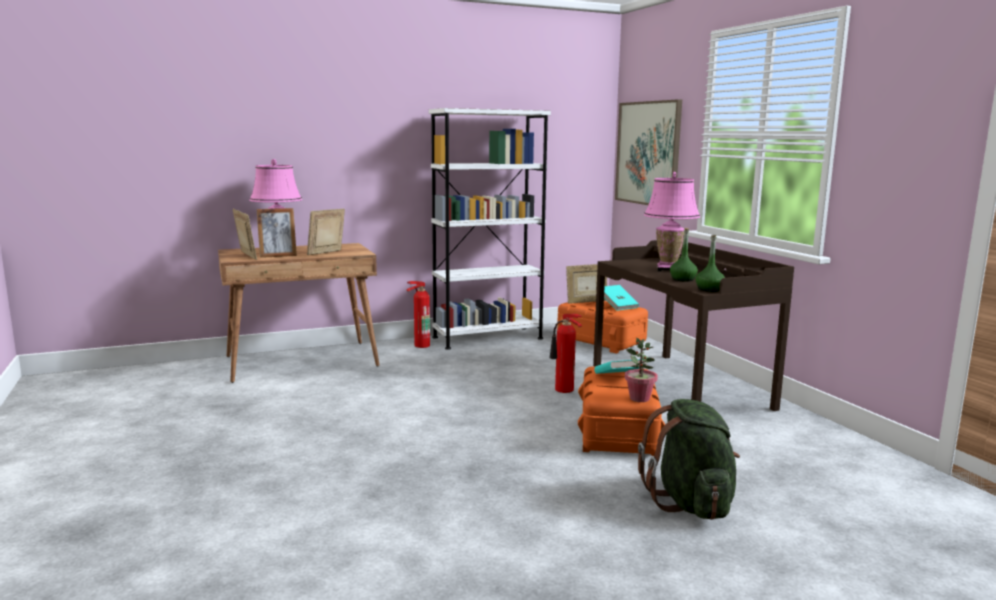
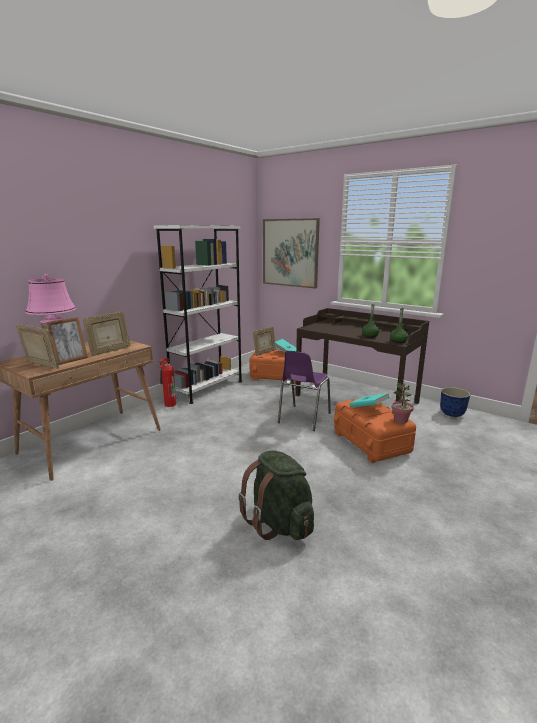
camera: 30 degrees left, 5 degrees up
picture frame [307,209,345,255] -> picture frame turned 135 degrees counterclockwise [82,311,131,356]
fire extinguisher [550,314,582,393] -> purple chair [278,351,331,431]
green backpack [638,399,740,520] -> green backpack moved to [238,450,314,540]
pink table lamp [644,172,700,272] -> none
none -> planter [440,387,470,417]

